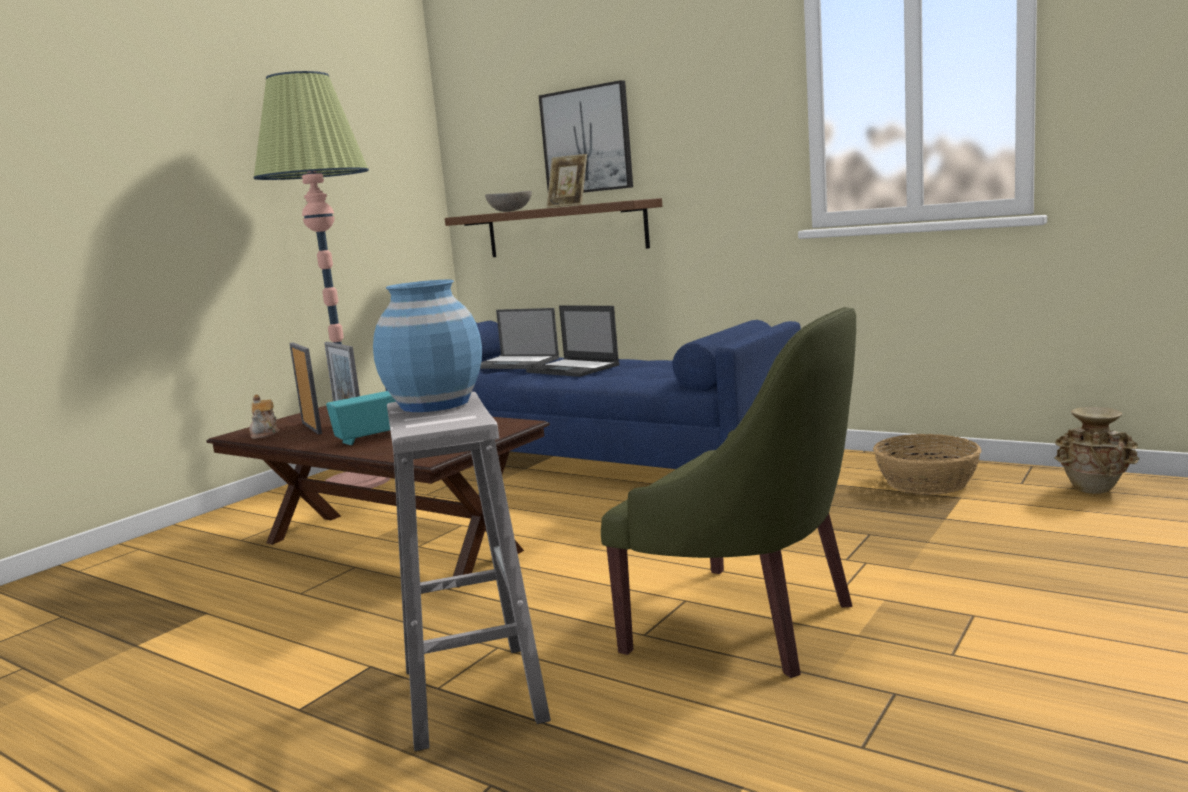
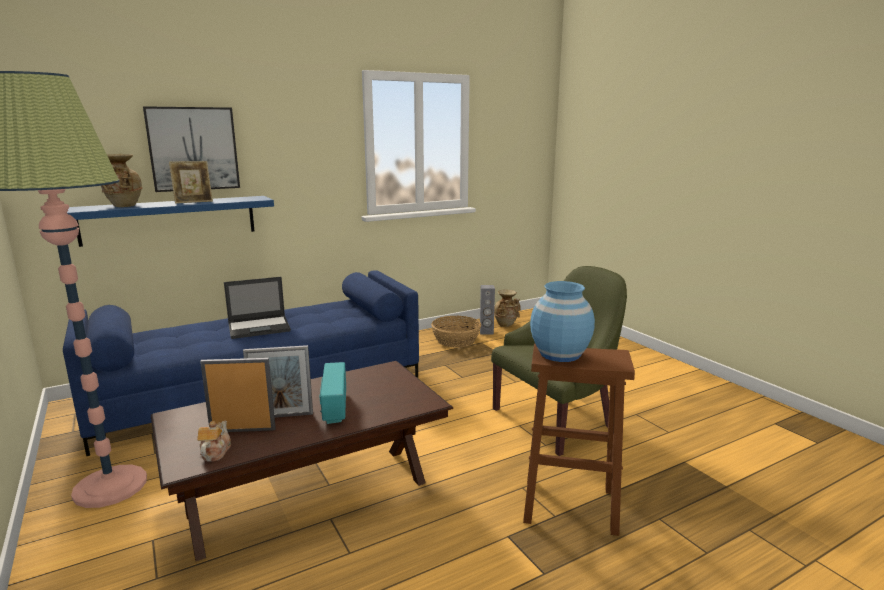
camera: 65 degrees left, 5 degrees up
teapot [249,394,280,439] -> teapot turned 105 degrees counterclockwise [197,420,231,462]
white stool [387,392,551,751] -> brown stool [523,344,635,536]
brown shelf [445,198,662,257] -> blue shelf [67,196,274,247]
laptop [480,308,559,369] -> none
grey bowl [485,191,532,212] -> beige vase [101,154,143,207]
none -> grey speaker [480,285,495,335]

